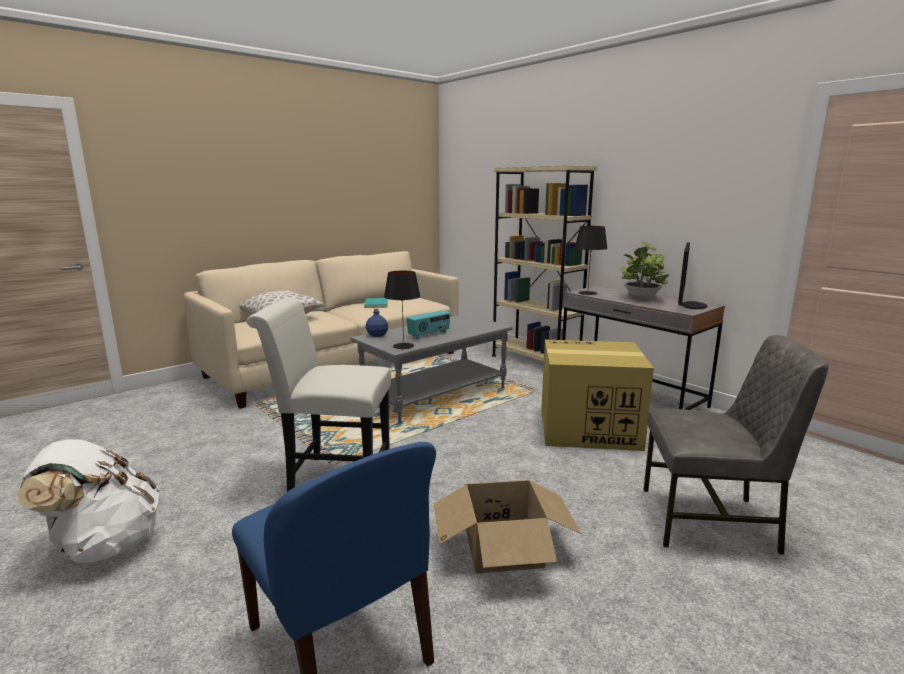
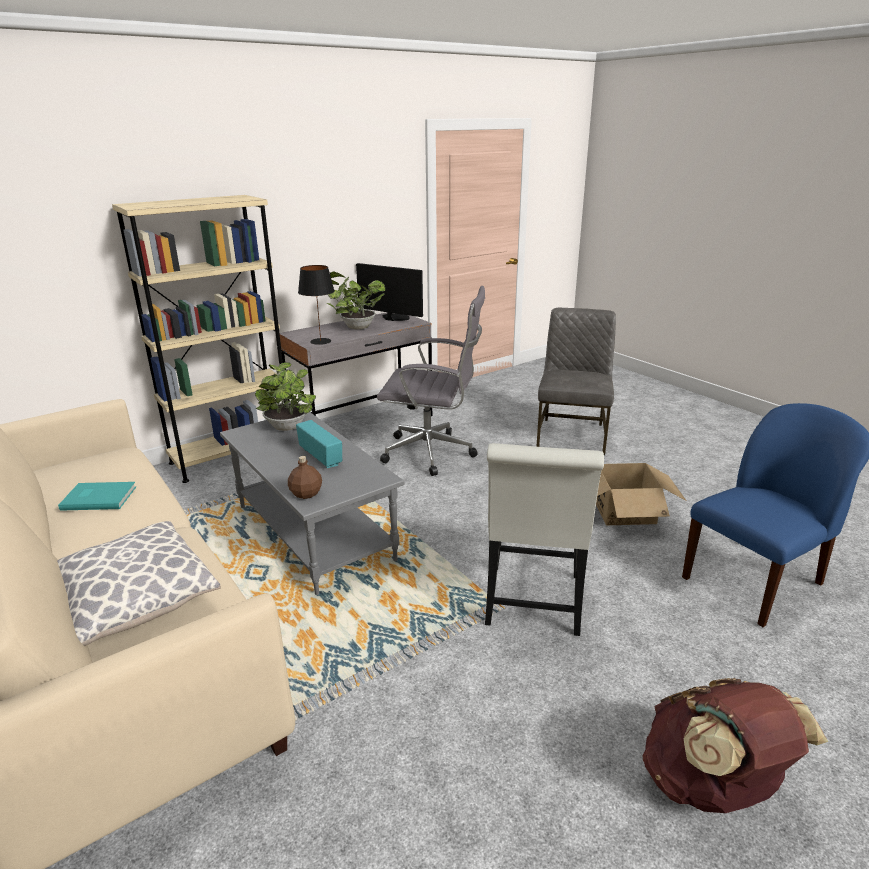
camera: 85 degrees left, 10 degrees up
white backpack [18,439,159,563] -> brown backpack [642,678,829,813]
blue bottle [366,308,388,337] -> brown bottle [288,456,322,499]
black table lamp [384,271,421,349] -> none
cardboard box [541,340,654,451] -> grey office chair [377,286,485,476]
none -> potted plant [255,362,316,431]

